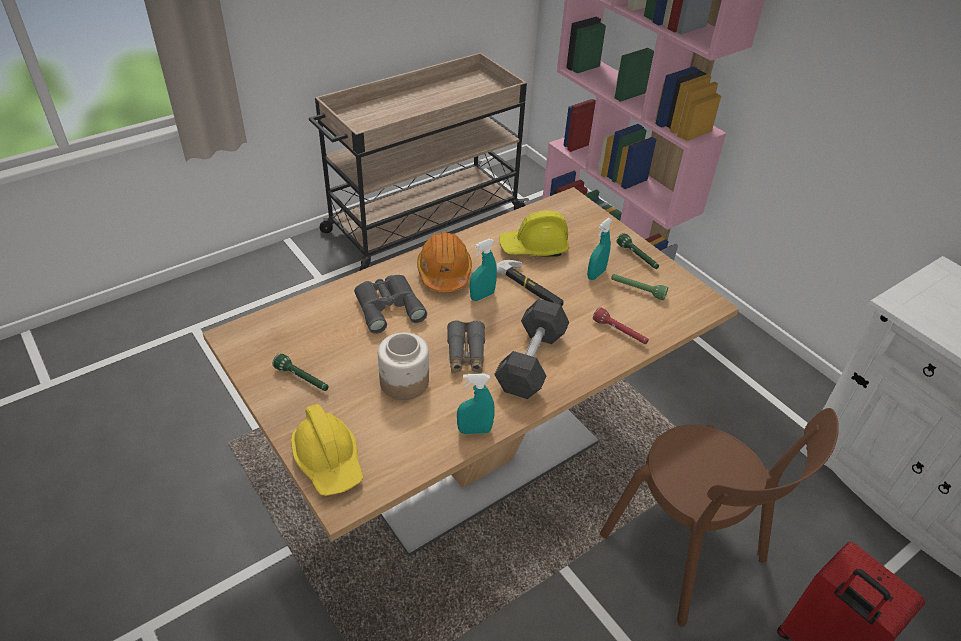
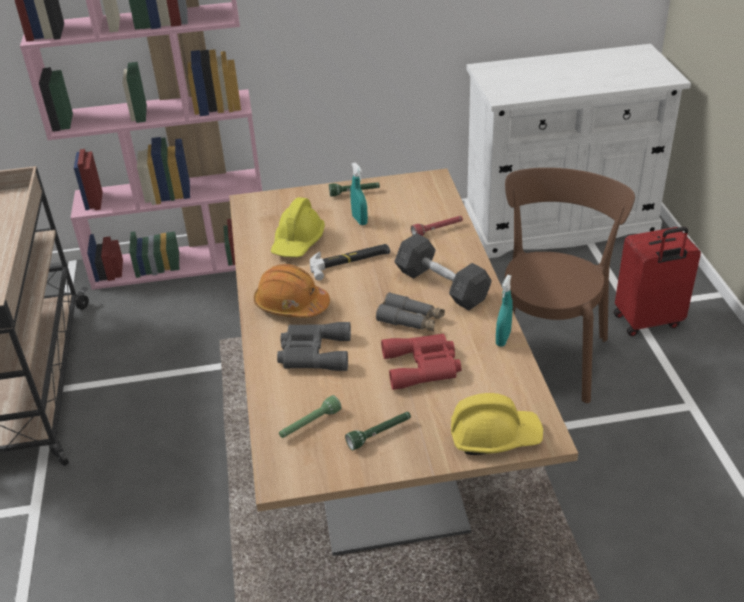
camera: 60 degrees left, 5 degrees down
jar [378,332,429,400] -> red binoculars [381,334,461,390]
turquoise spray bottle [470,239,497,301] -> none
brown chair [600,408,839,627] -> brown chair turned 60 degrees counterclockwise [504,168,635,403]
green flashlight [611,274,668,300] -> green flashlight moved to [279,395,341,438]

